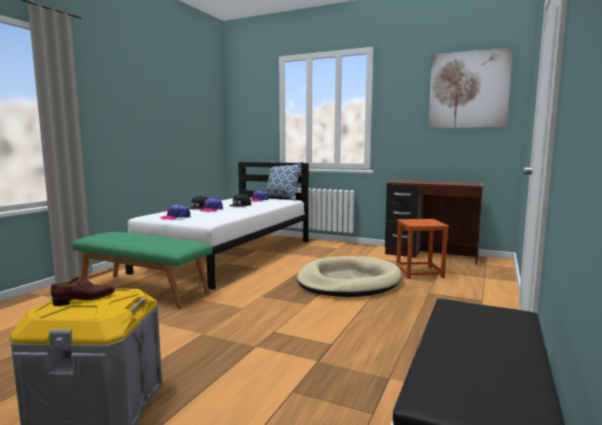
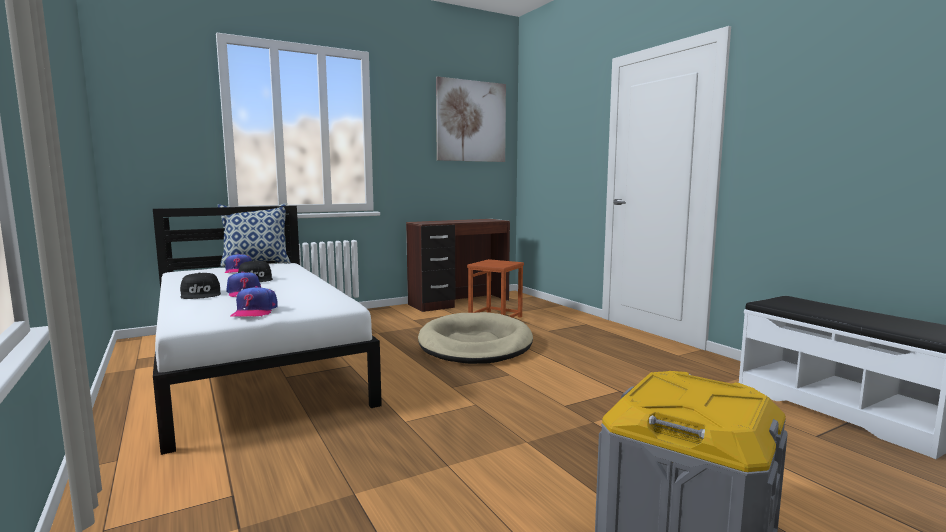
camera: 55 degrees left, 0 degrees up
brown shoe [51,276,115,306] -> none
green bench [72,232,213,309] -> none

